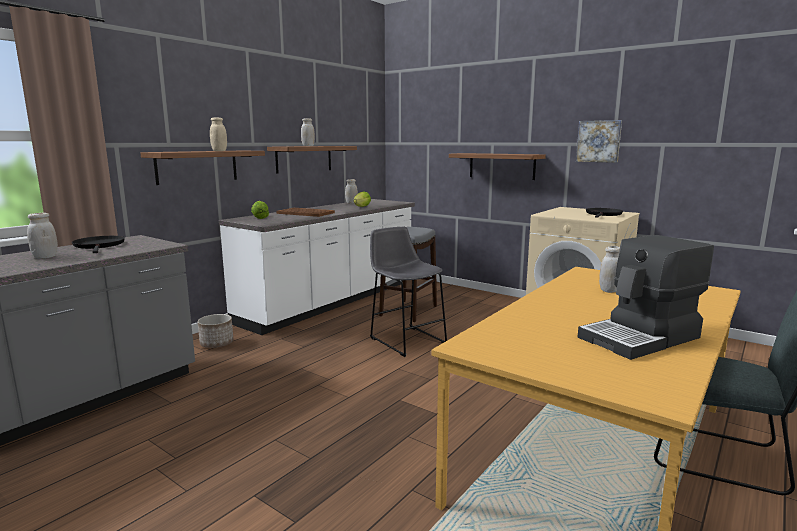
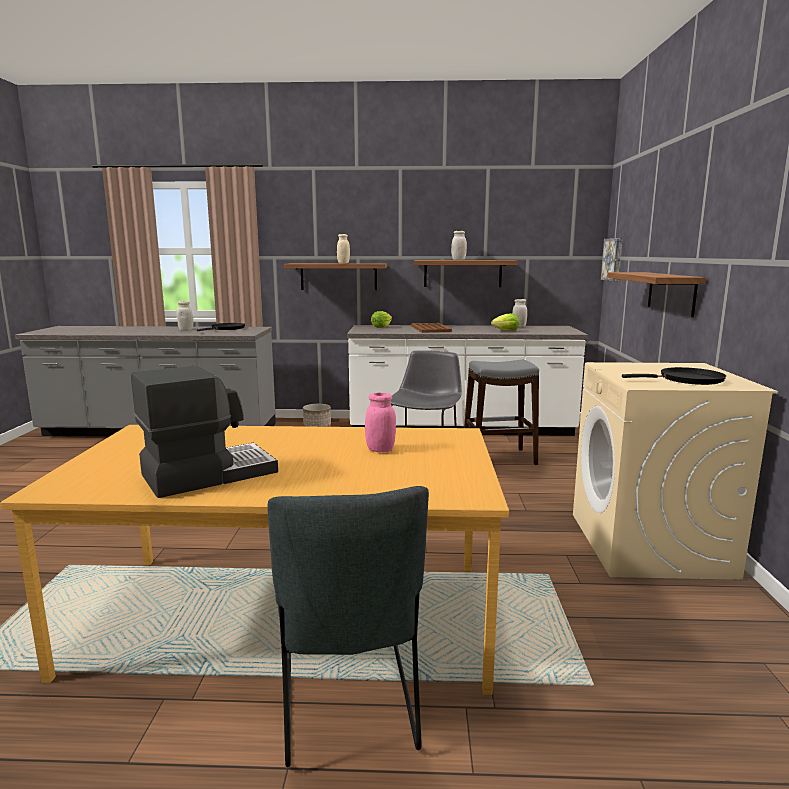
camera: 55 degrees right, 0 degrees up
picture [576,120,622,163] -> picture moved to [601,238,623,282]
coffee machine [578,235,714,360] -> coffee machine turned 120 degrees clockwise [131,366,278,498]
white jar [599,246,620,293] -> pink jar [365,392,396,453]

